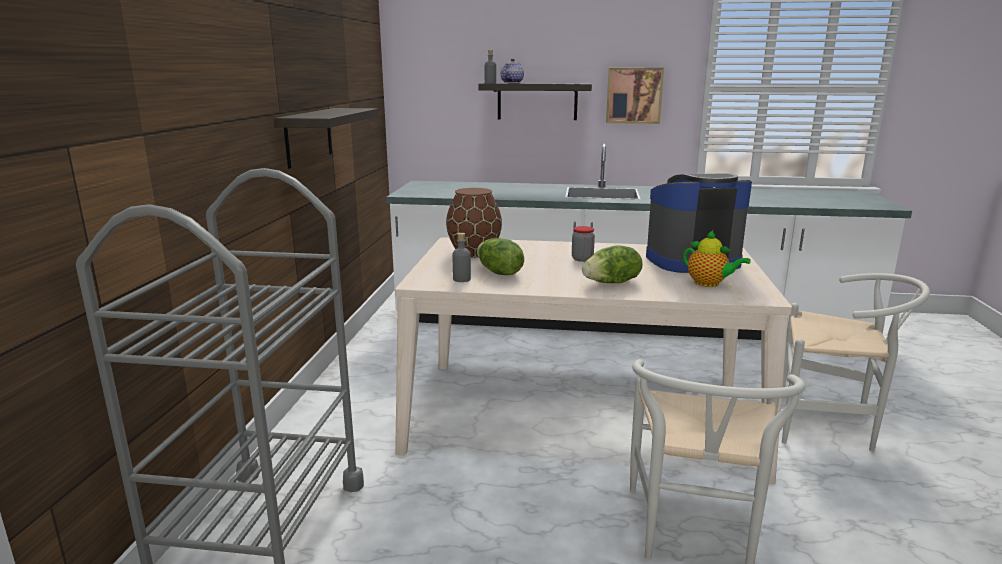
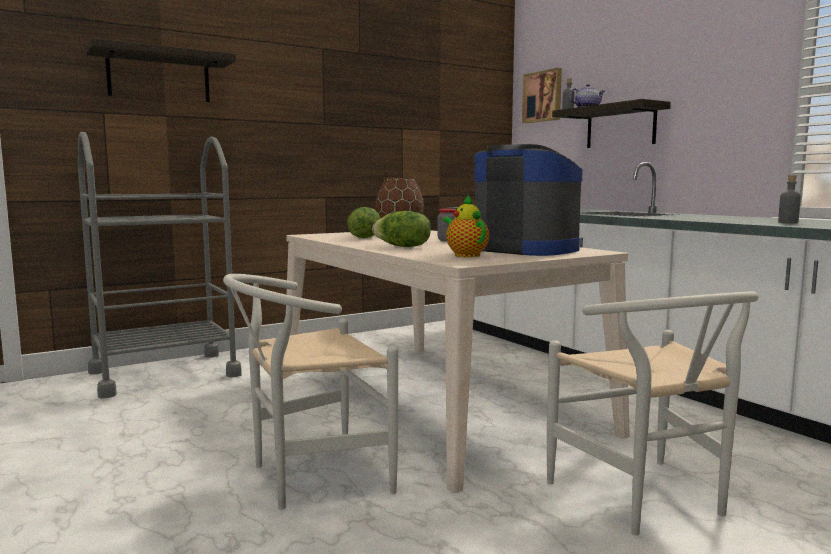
camera: 50 degrees right, 10 degrees down
shelf [274,108,378,169] -> shelf moved to [86,38,236,102]
grey bottle [453,233,471,282] -> grey bottle moved to [778,175,801,223]
picture [606,68,664,124] -> picture moved to [522,68,562,123]
teapot [683,230,751,287] -> teapot turned 150 degrees clockwise [443,194,489,257]

